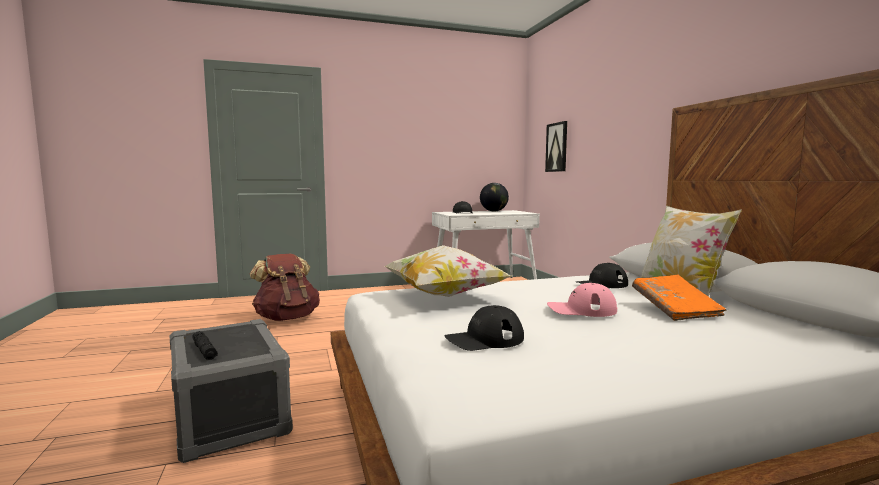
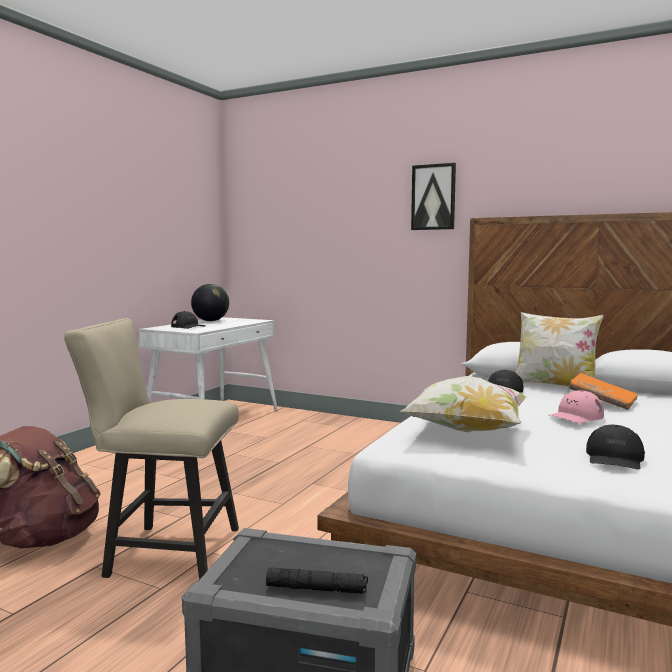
camera: 45 degrees left, 0 degrees up
picture [545,121,567,172] -> picture moved to [411,163,456,230]
none -> beige chair [64,318,239,580]

